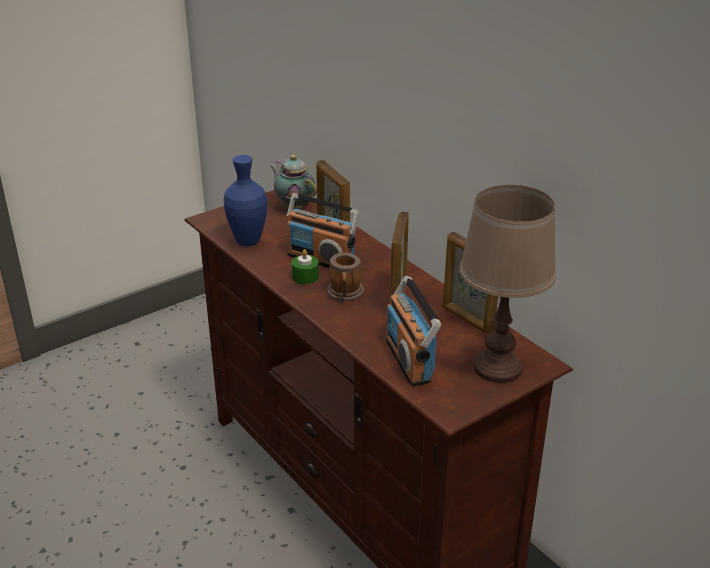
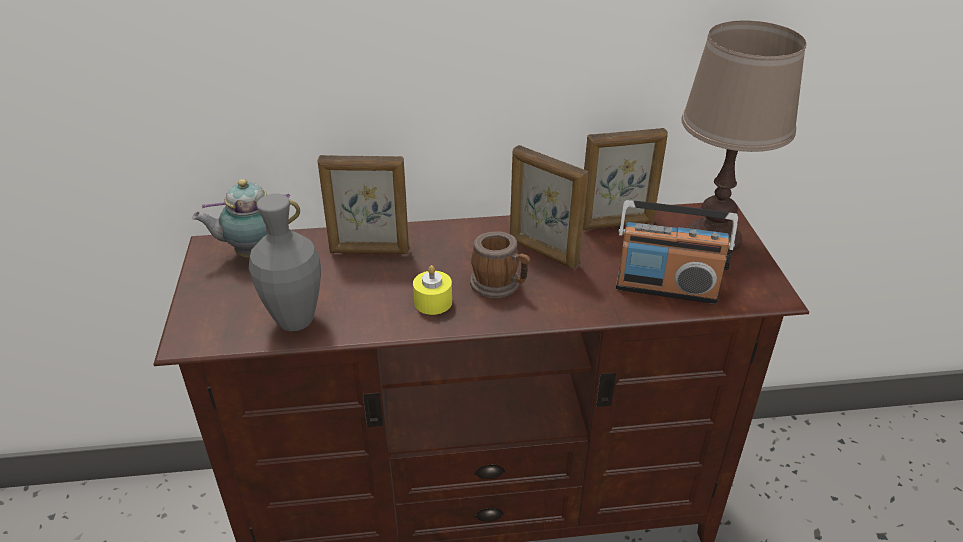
camera: 60 degrees left, 5 degrees up
blue vase [223,155,267,246] -> grey vase [249,194,321,331]
radio [287,193,360,268] -> none
green candle [292,249,319,284] -> yellow candle [413,265,452,315]

